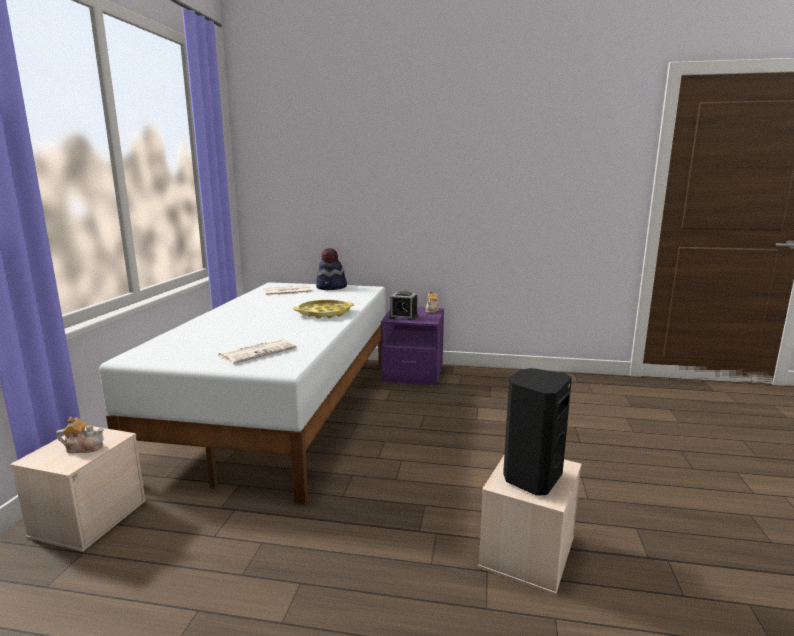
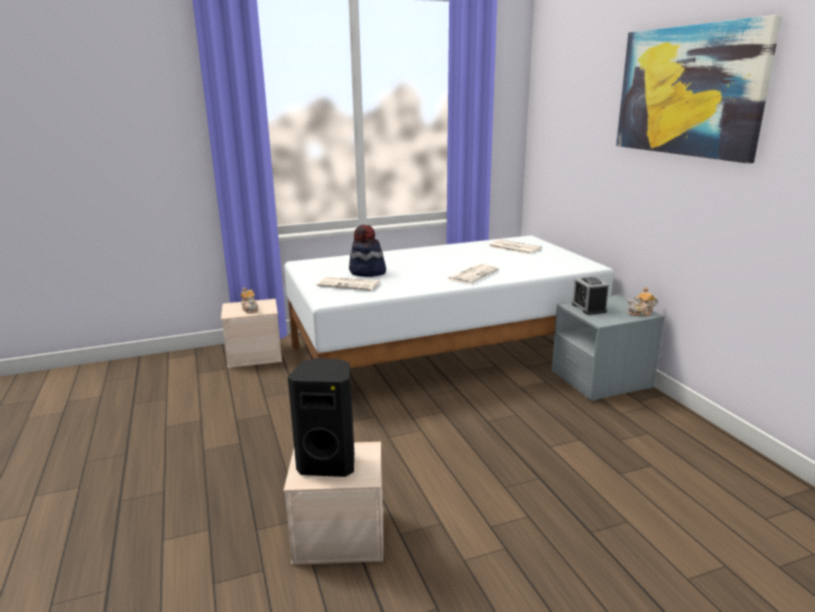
camera: 60 degrees right, 5 degrees up
yellow tray [293,300,354,319] -> newspaper [448,264,499,284]
hat [316,248,347,290] -> hat moved to [349,225,386,277]
purple nightstand [381,307,444,386] -> grey nightstand [552,295,665,401]
none -> picture [616,15,782,163]

